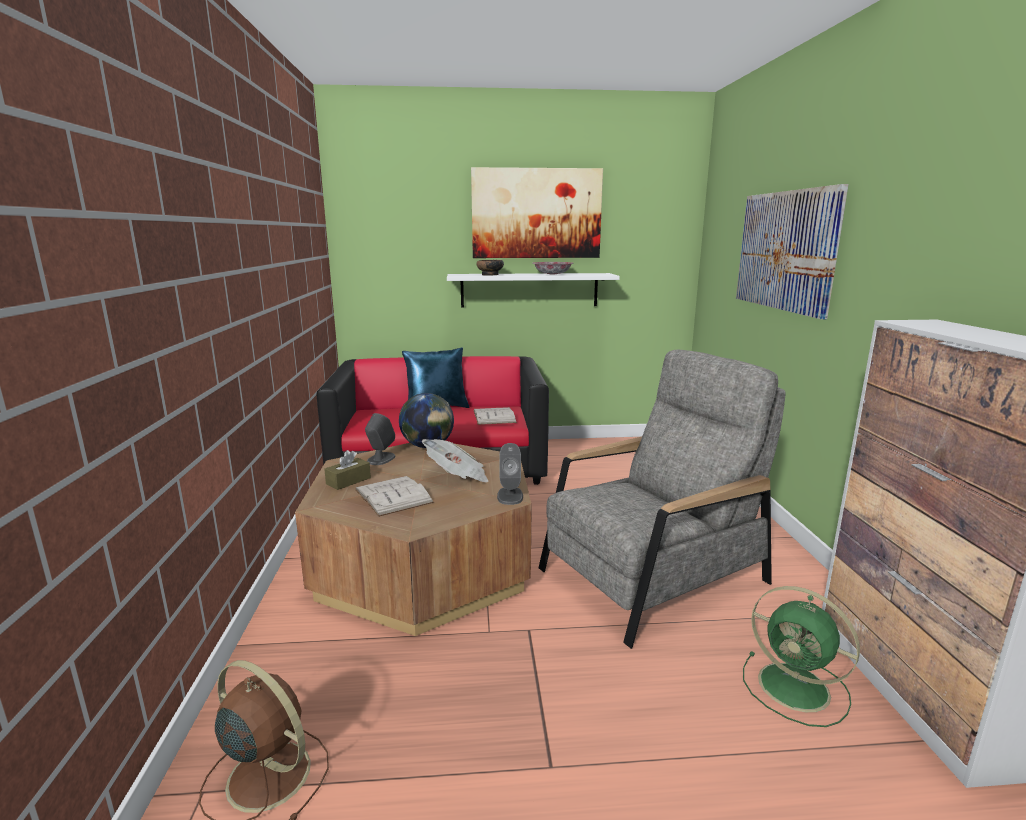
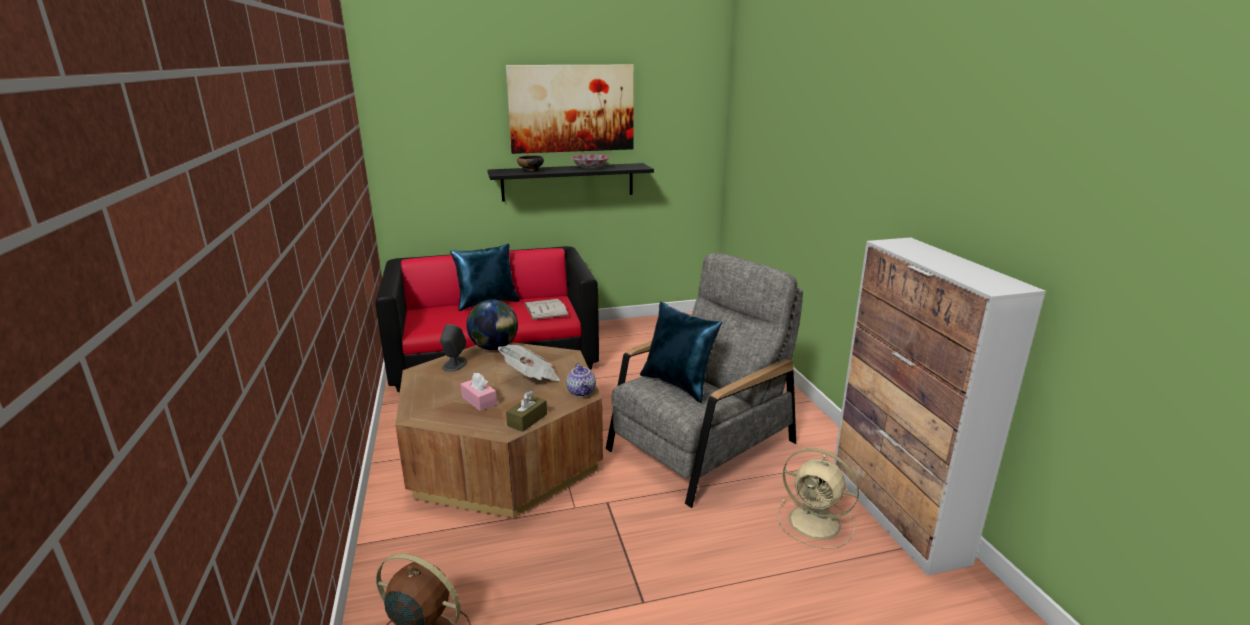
camera: 10 degrees left, 5 degrees up
brown tissue box [324,450,371,490] -> brown tissue box moved to [506,391,547,432]
white book [355,476,434,517] -> pink tissue box [461,373,497,411]
white shelf [447,273,620,307] -> black shelf [487,163,654,202]
grey speaker [497,443,523,505] -> teapot [566,363,596,397]
picture [736,184,849,319] -> none
green fan [743,586,860,727] -> beige fan [777,448,859,549]
none -> blue pillow [640,302,722,403]

